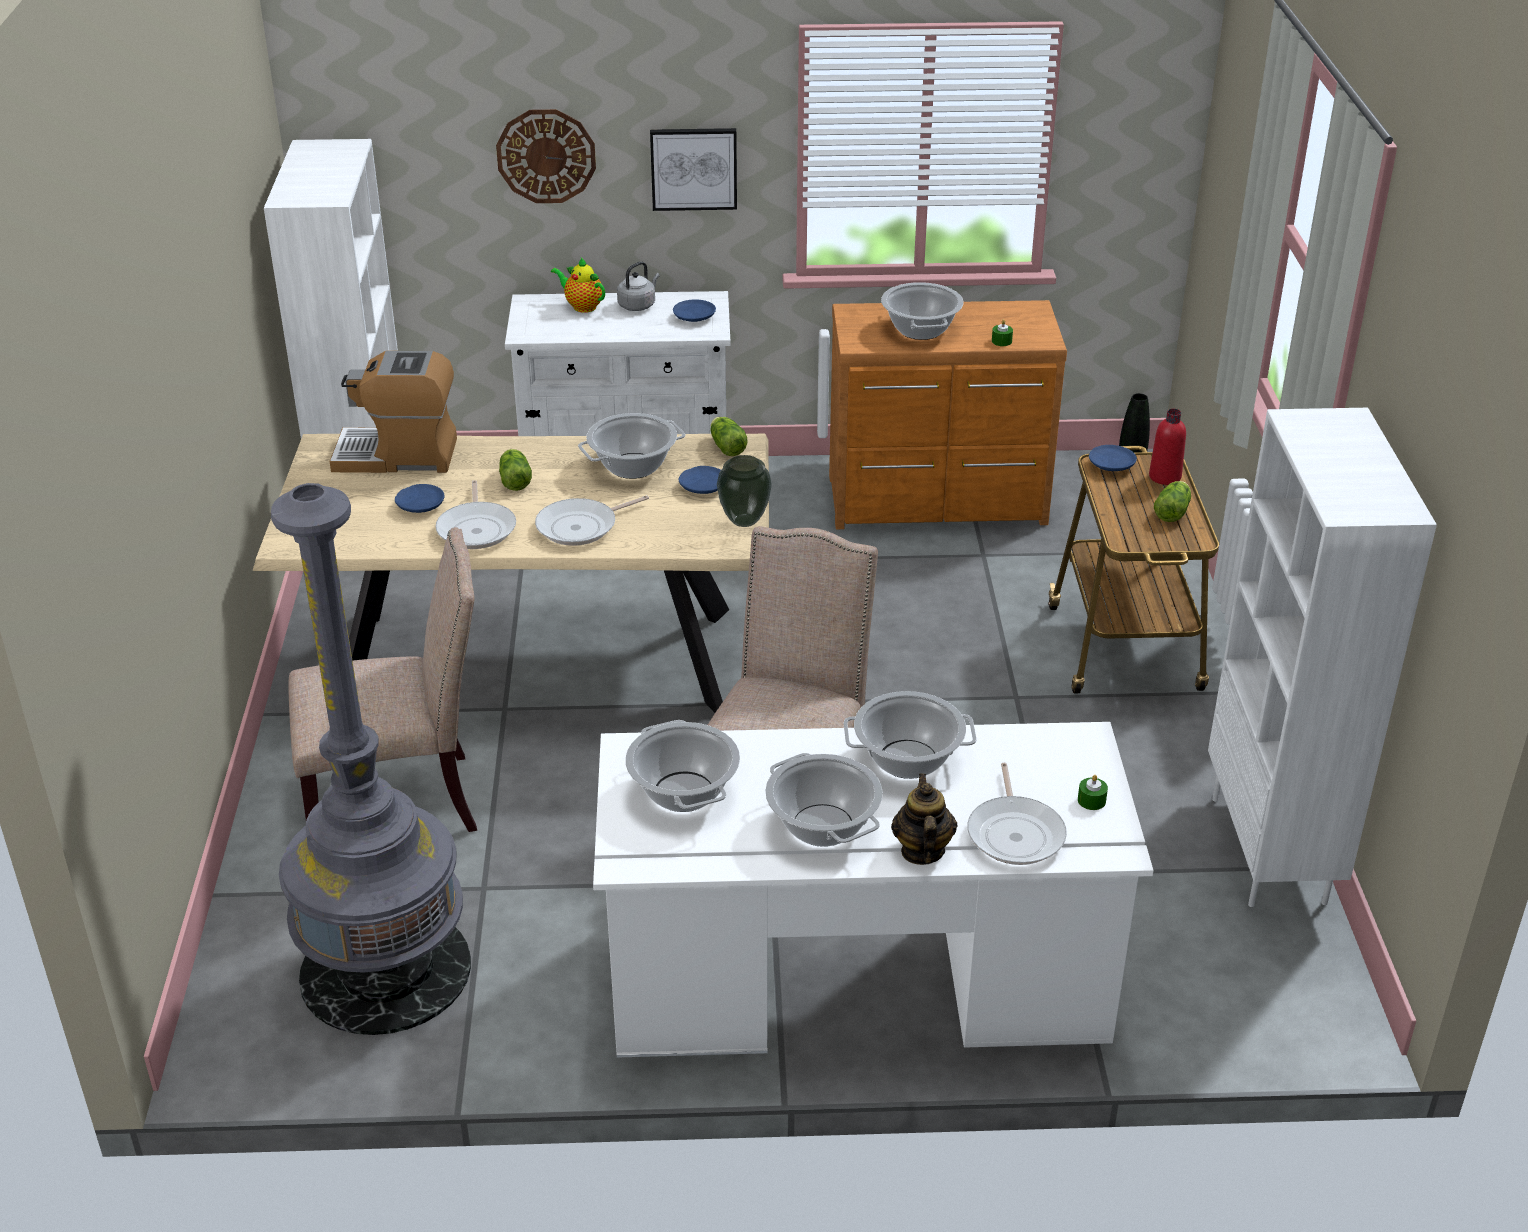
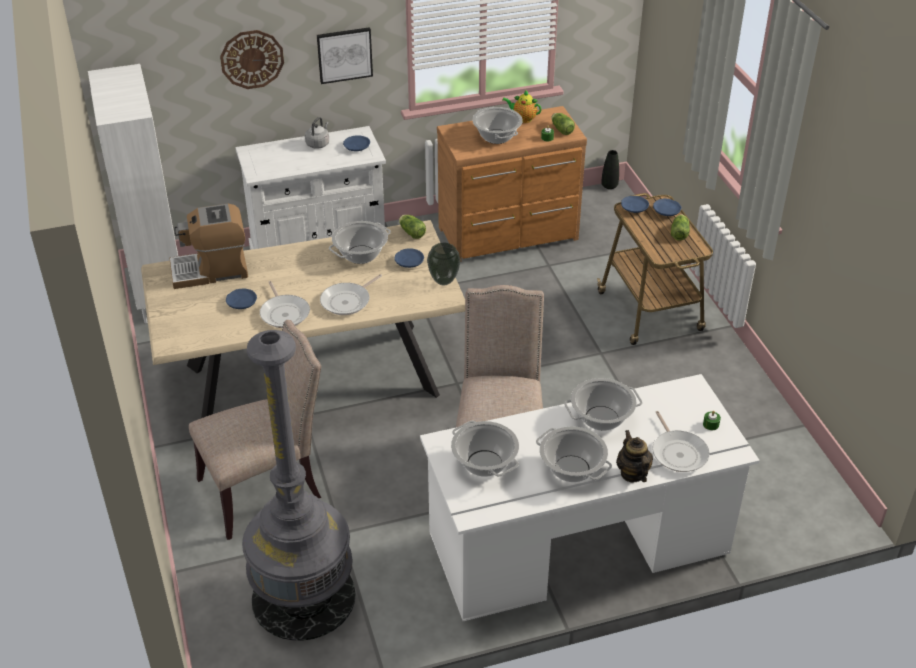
camera: 15 degrees left, 5 degrees up
lettuce [499,449,532,491] -> lettuce moved to [551,113,575,135]
teapot [551,258,605,313] -> teapot moved to [502,90,542,123]
red bottle [1149,409,1186,485] -> blue plate [653,198,681,216]
white bookcase [1208,408,1437,907] -> none

